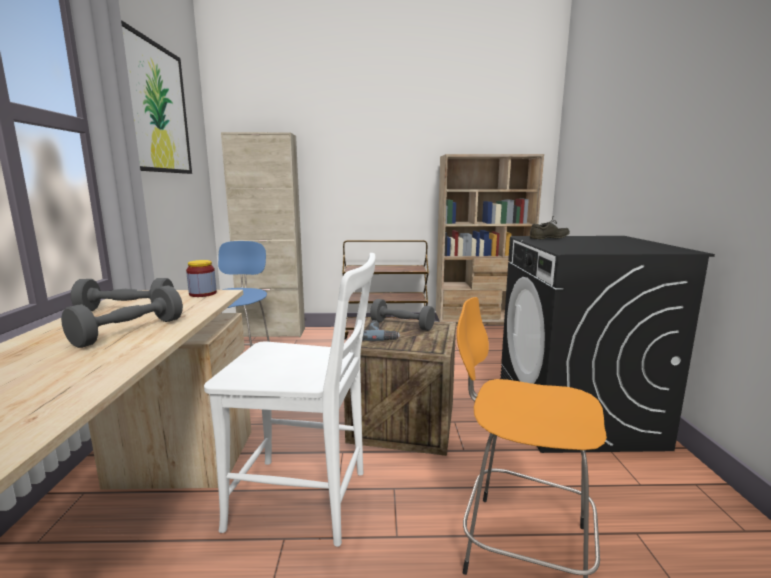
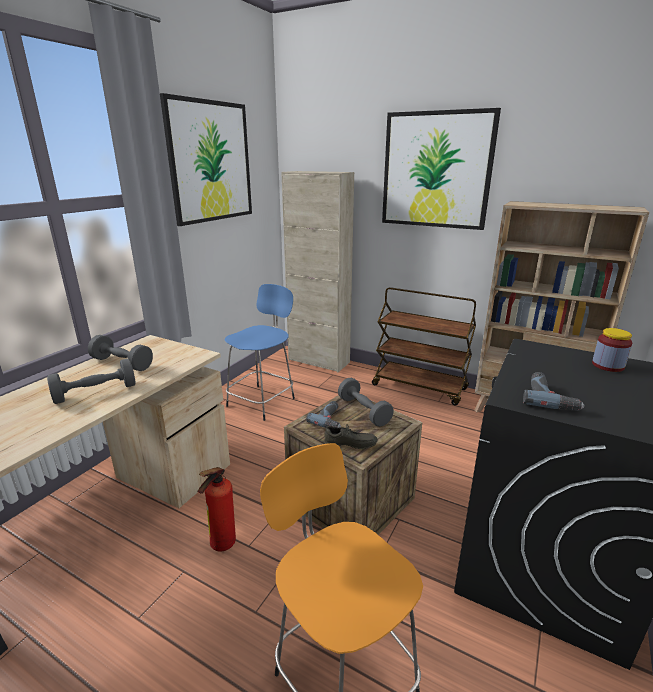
camera: 30 degrees right, 10 degrees up
jar [186,260,217,297] -> jar moved to [592,328,632,372]
white chair [204,253,375,547] -> fire extinguisher [197,467,236,551]
grey shoe [530,217,570,239] -> grey shoe moved to [324,424,377,449]
none -> picture [382,108,501,230]
none -> power drill [523,372,585,411]

